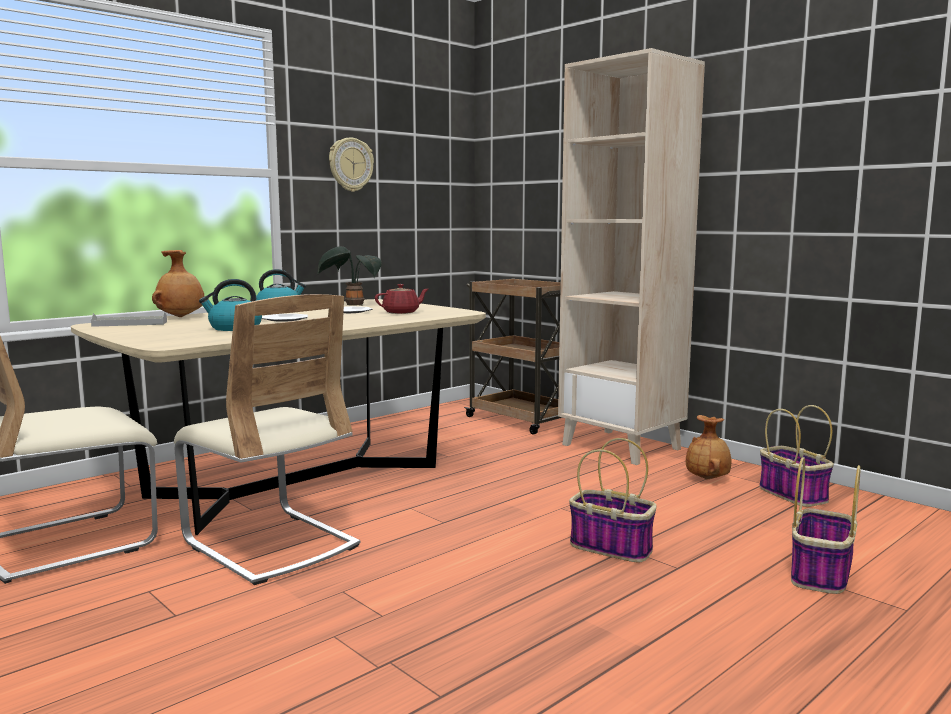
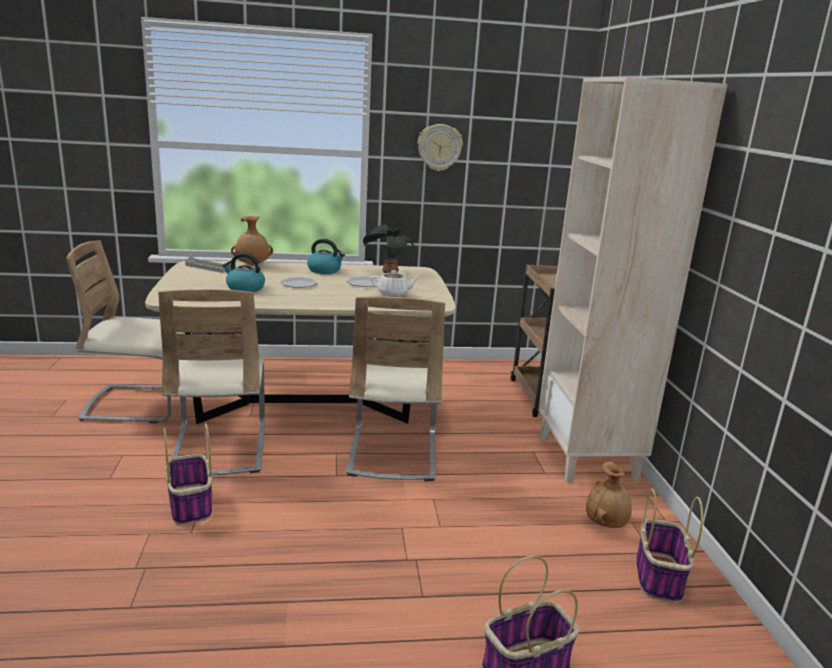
camera: 35 degrees right, 10 degrees up
red teapot [375,284,428,314] -> white teapot [370,270,419,297]
basket [569,438,657,562] -> basket moved to [163,423,212,525]
none -> beige chair [346,297,445,481]

